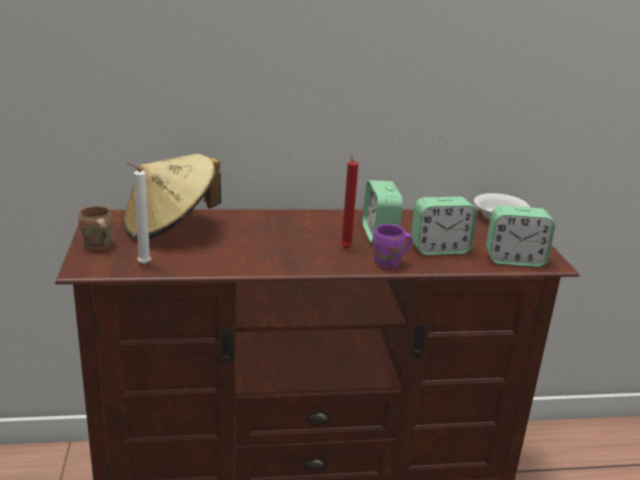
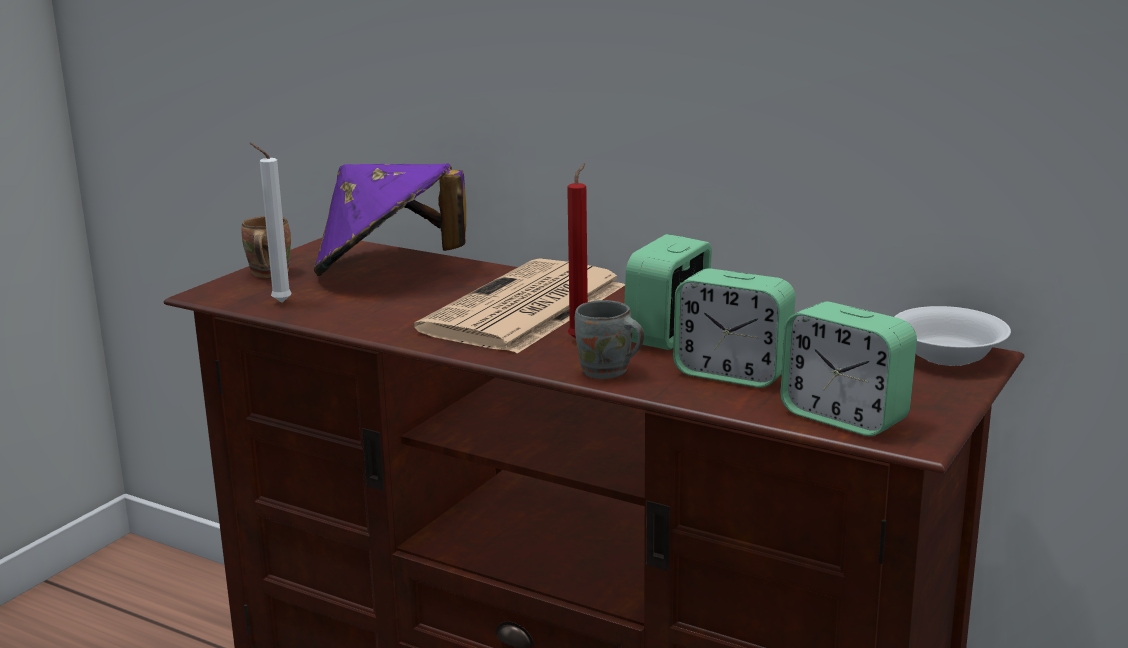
camera: 40 degrees right, 5 degrees down
beige hat [124,154,221,240] -> purple hat [314,163,466,276]
purple mug [373,224,413,268] -> grey mug [575,300,644,379]
none -> newspaper [414,258,625,353]

